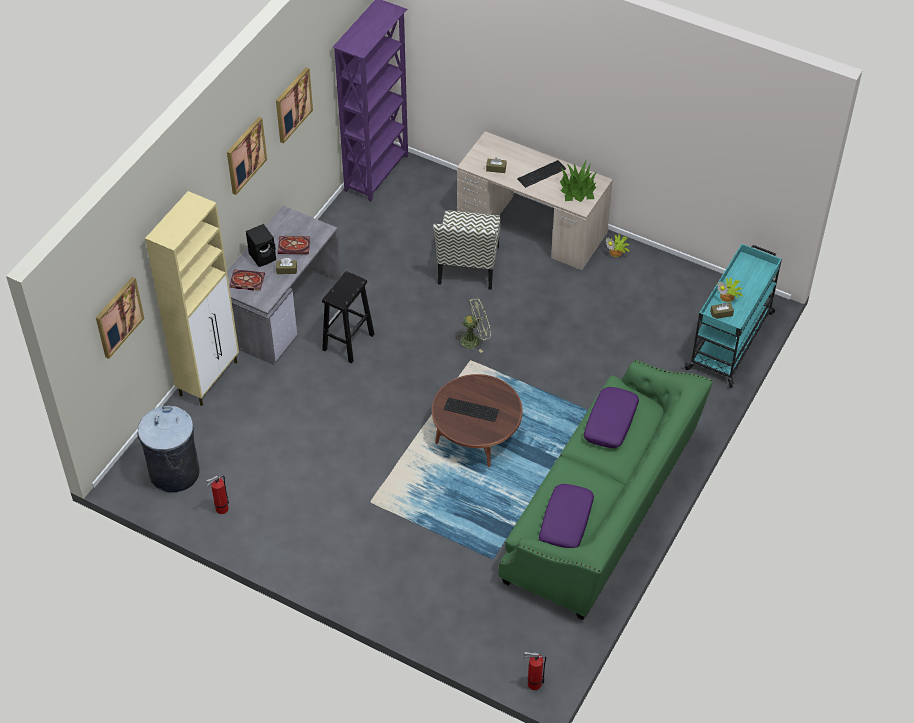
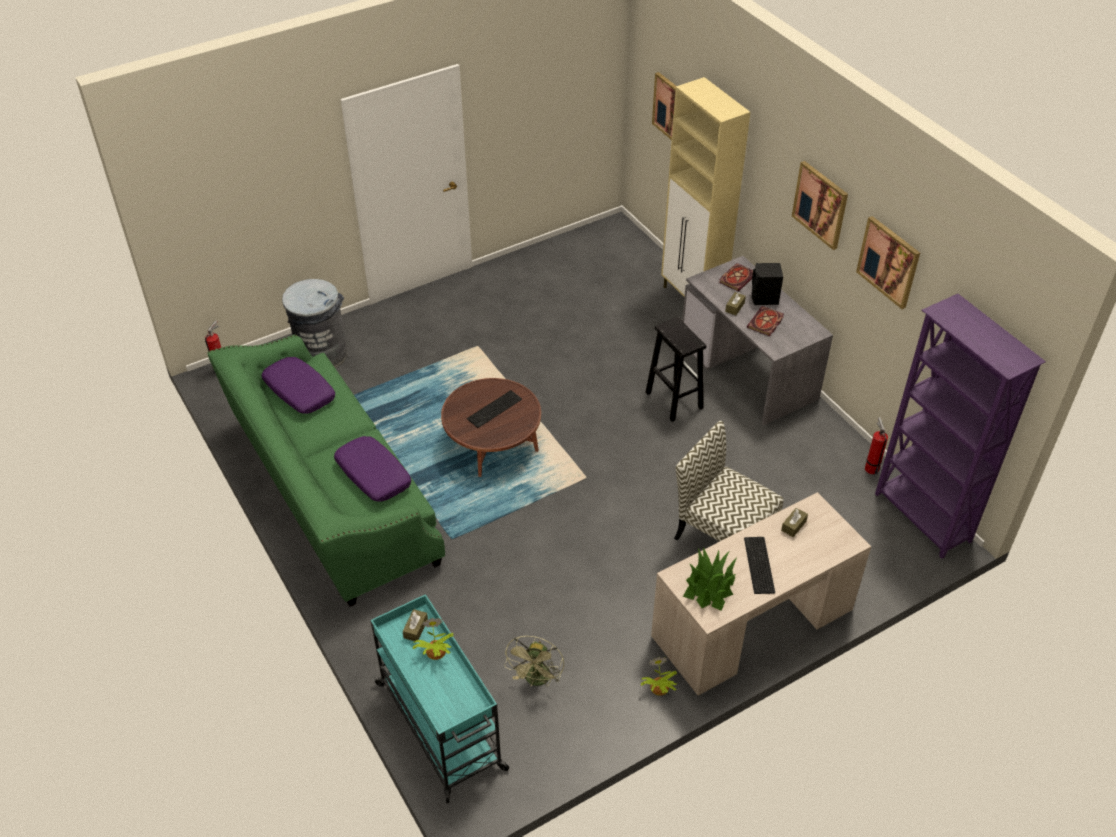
camera: 120 degrees right, 5 degrees down
grey trash can [138,405,200,492] -> grey trash can moved to [282,279,348,368]
fire extinguisher [206,475,229,514] -> fire extinguisher moved to [865,417,888,474]
green fan [454,298,491,353] -> green fan moved to [504,636,564,687]

